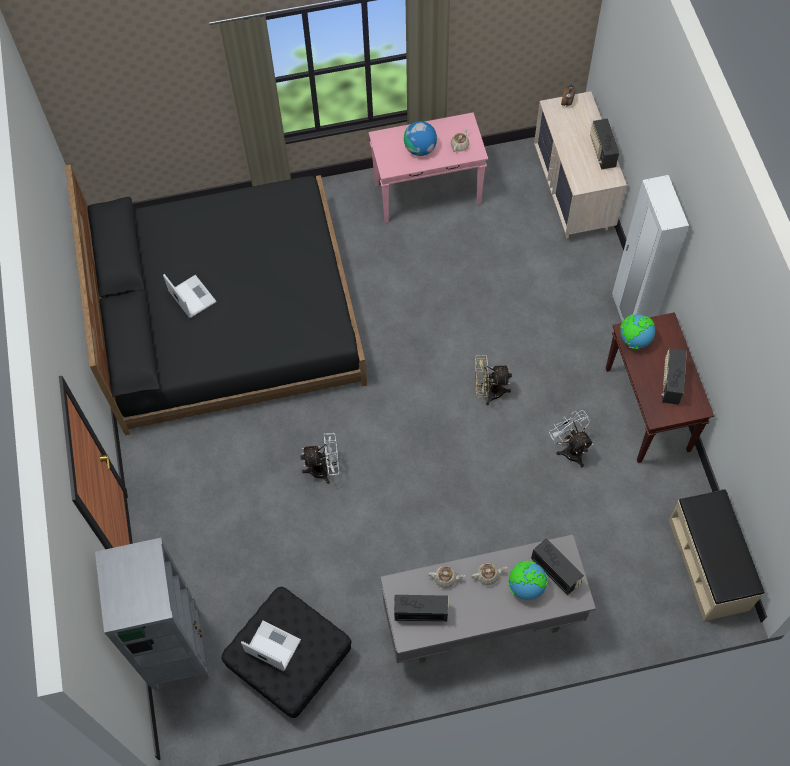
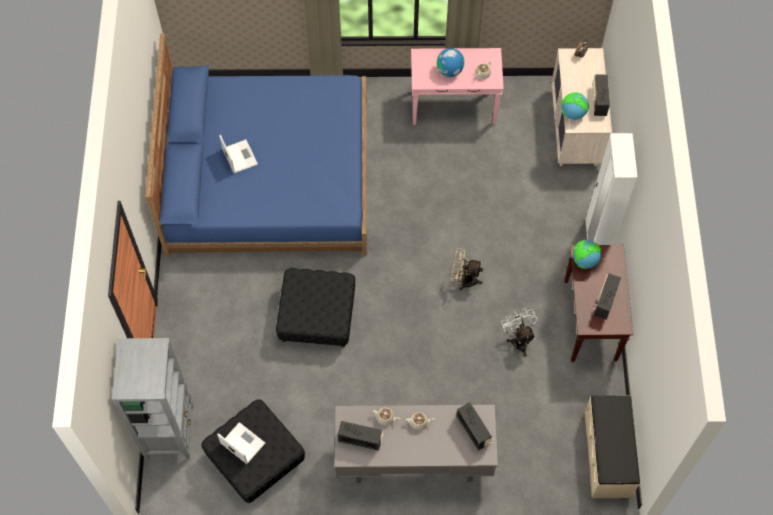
camera: 10 degrees right, 0 degrees up
black bed [65,165,367,435] -> blue bed [145,34,367,257]
white fan [300,433,339,483] -> black ottoman [276,268,355,347]
globe [508,561,548,600] -> globe moved to [561,92,589,120]

